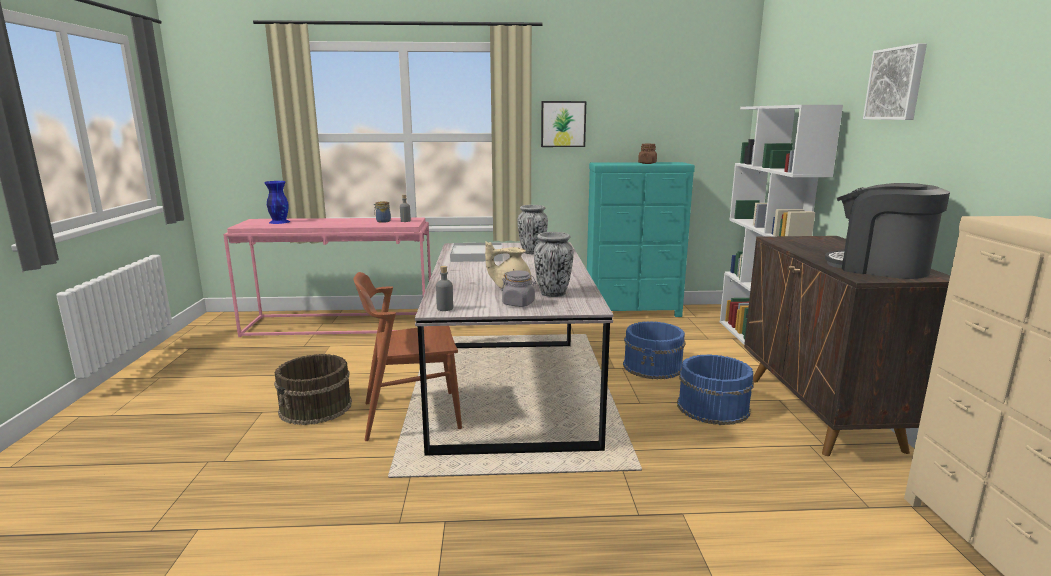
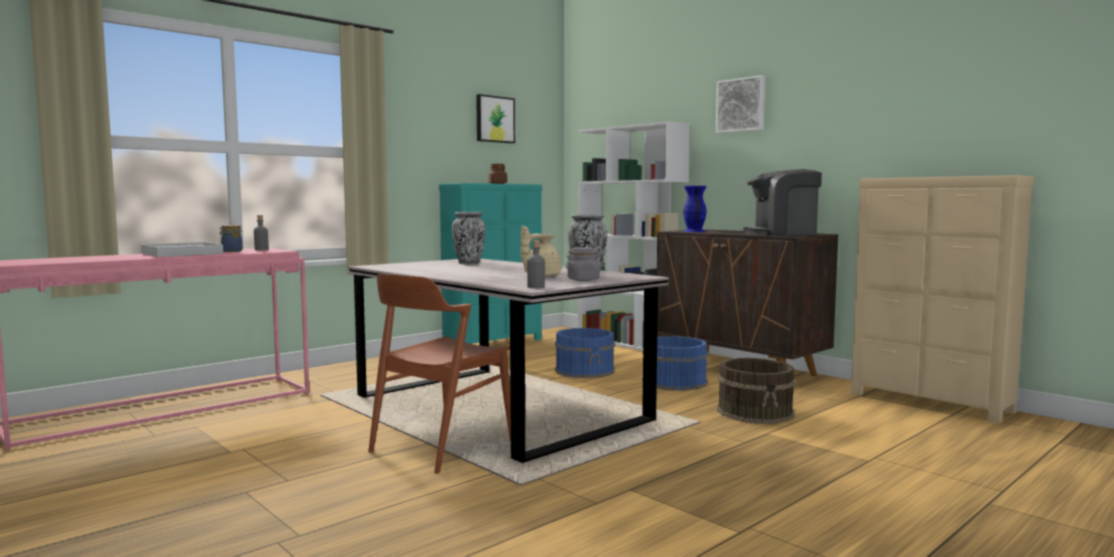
camera: 40 degrees left, 10 degrees down
blue vase [264,181,290,224] -> blue vase moved to [683,186,707,232]
brown bucket [274,354,352,425] -> brown bucket moved to [717,358,795,424]
white tray [450,242,503,262] -> white tray moved to [141,242,223,257]
picture [541,101,586,147] -> picture moved to [476,94,515,143]

